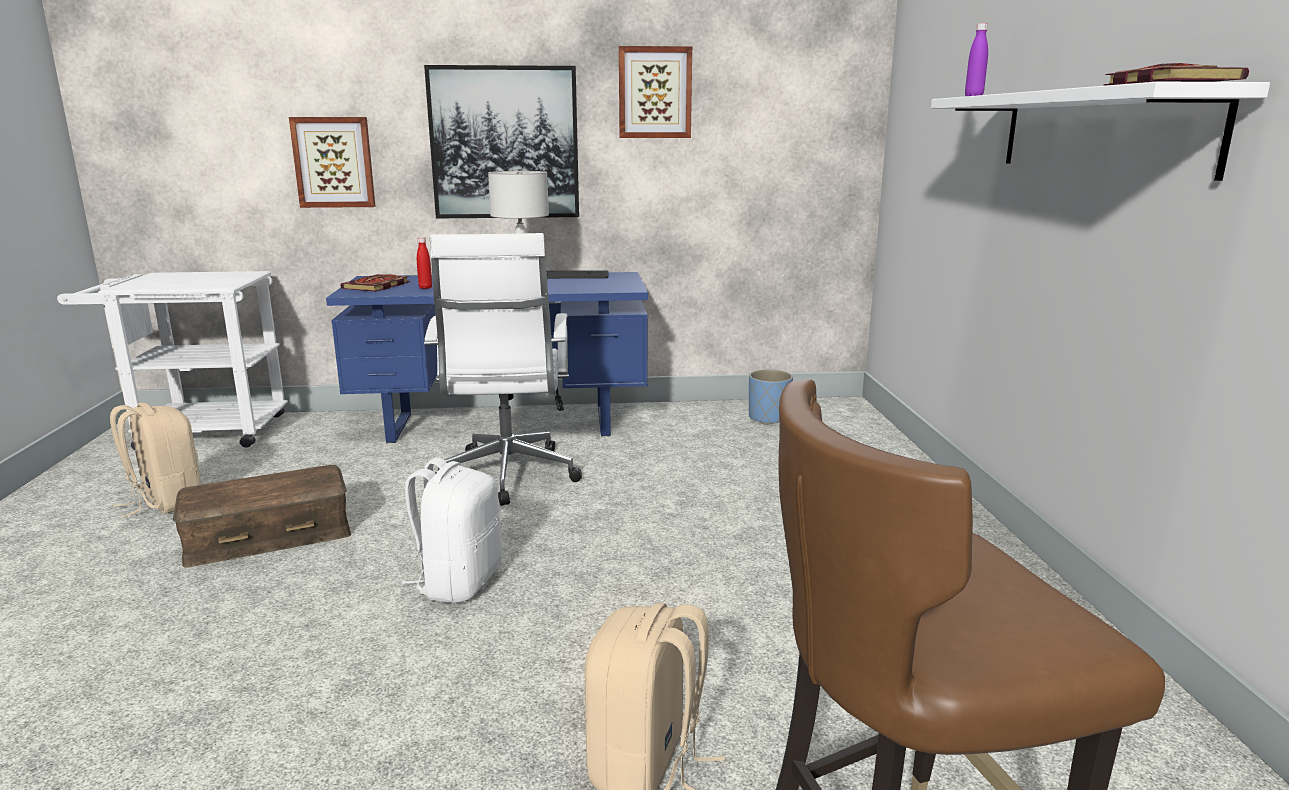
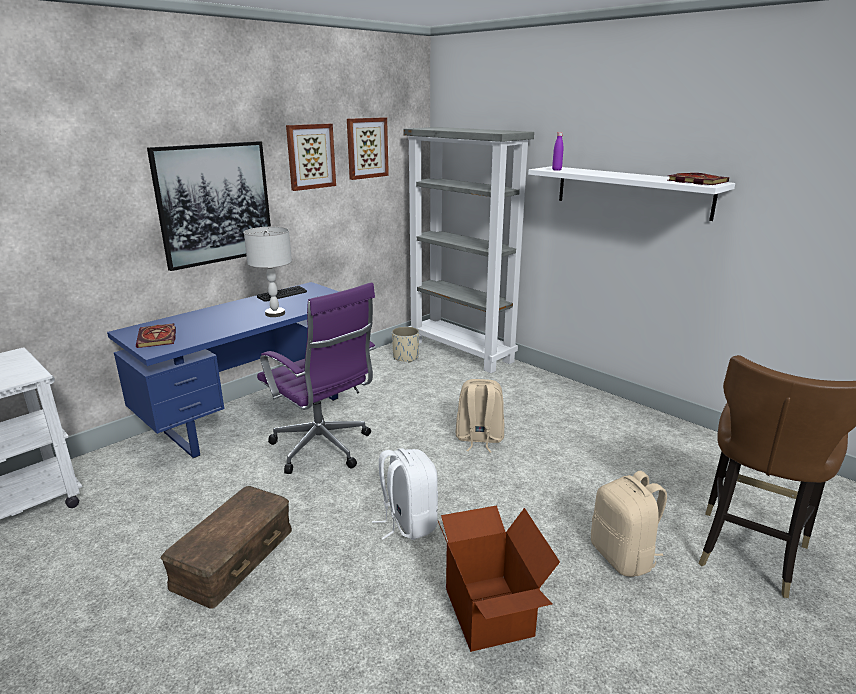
camera: 40 degrees left, 5 degrees up
beige backpack [110,403,202,518] -> beige backpack moved to [455,379,504,453]
picture [289,117,375,208] -> picture moved to [347,117,389,180]
red bottle [417,237,432,289] -> none
white office chair [424,233,582,506] -> purple office chair [257,282,376,474]
blue planter [749,370,793,425] -> beige planter [392,327,419,363]
none -> grey bookcase [403,127,534,373]
none -> cardboard box [438,505,560,652]

